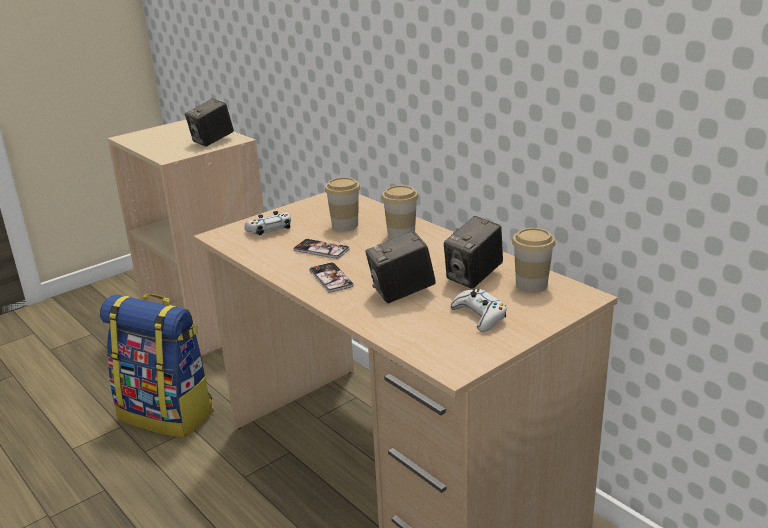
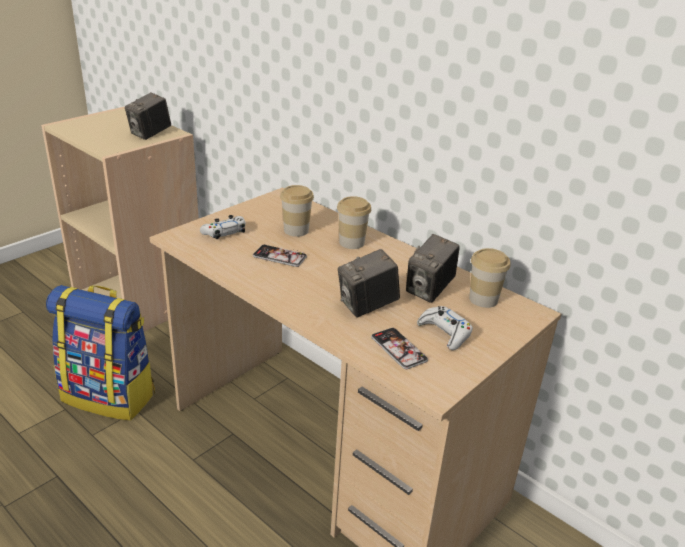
camera: 10 degrees left, 5 degrees up
phone [309,262,354,293] -> phone moved to [371,328,428,369]

